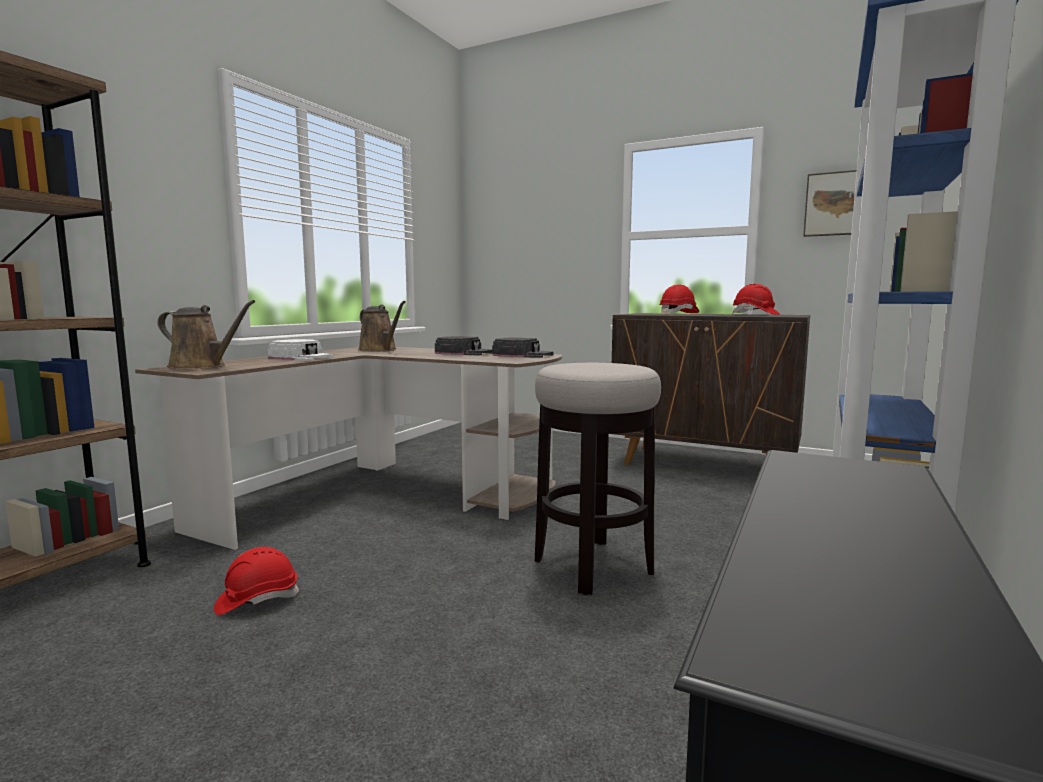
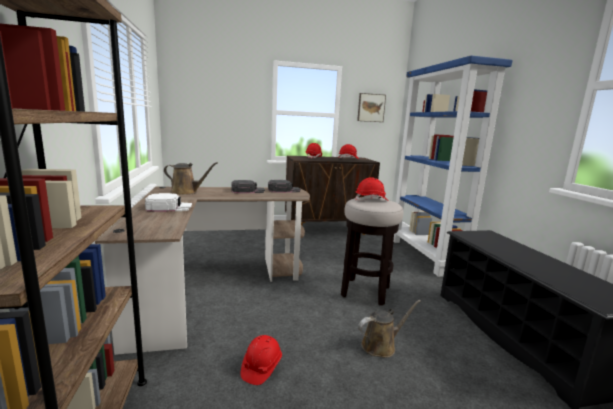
camera: 40 degrees left, 5 degrees up
brown watering can [158,300,255,370] -> brown watering can moved to [358,300,421,358]
none -> red hard hat [355,177,387,201]

